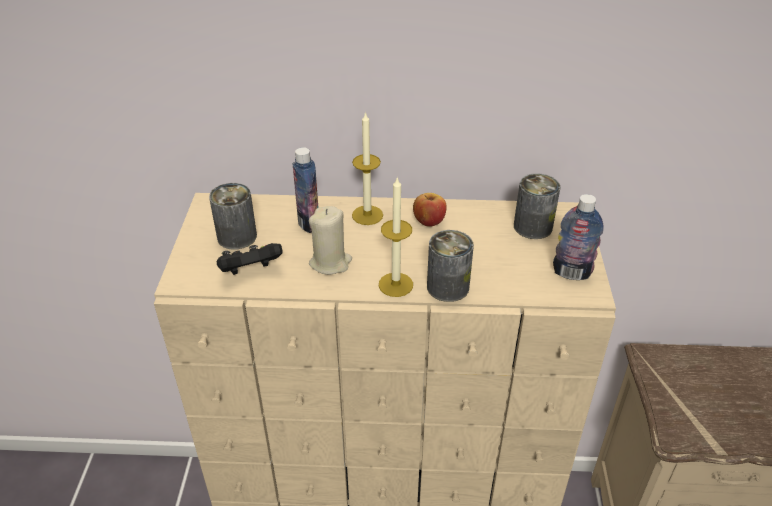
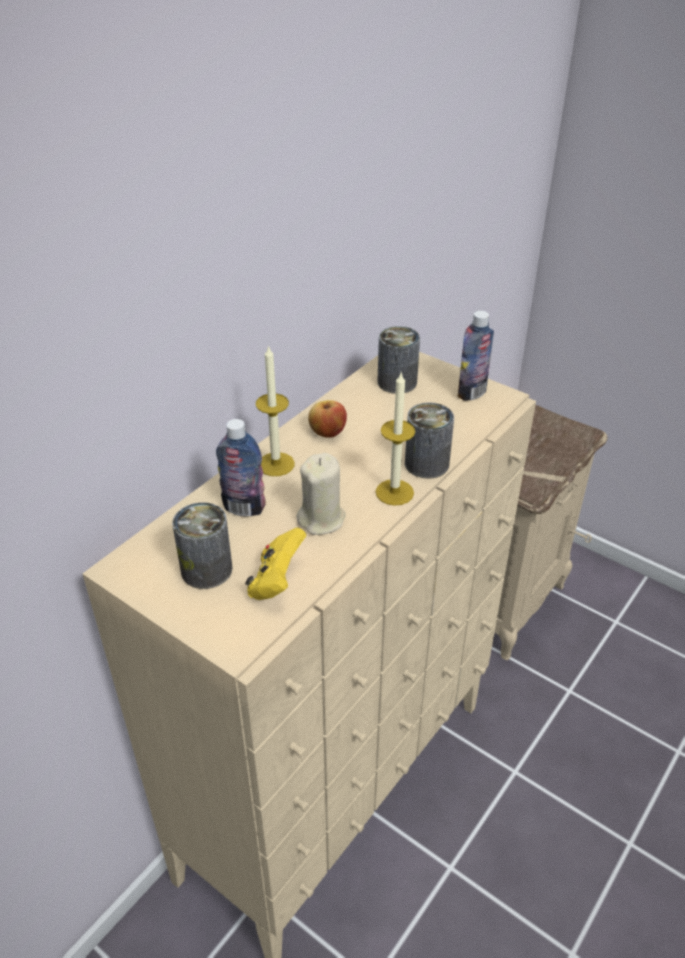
camera: 55 degrees left, 0 degrees up
black game controller [217,243,283,275] -> yellow game controller [245,528,306,600]

